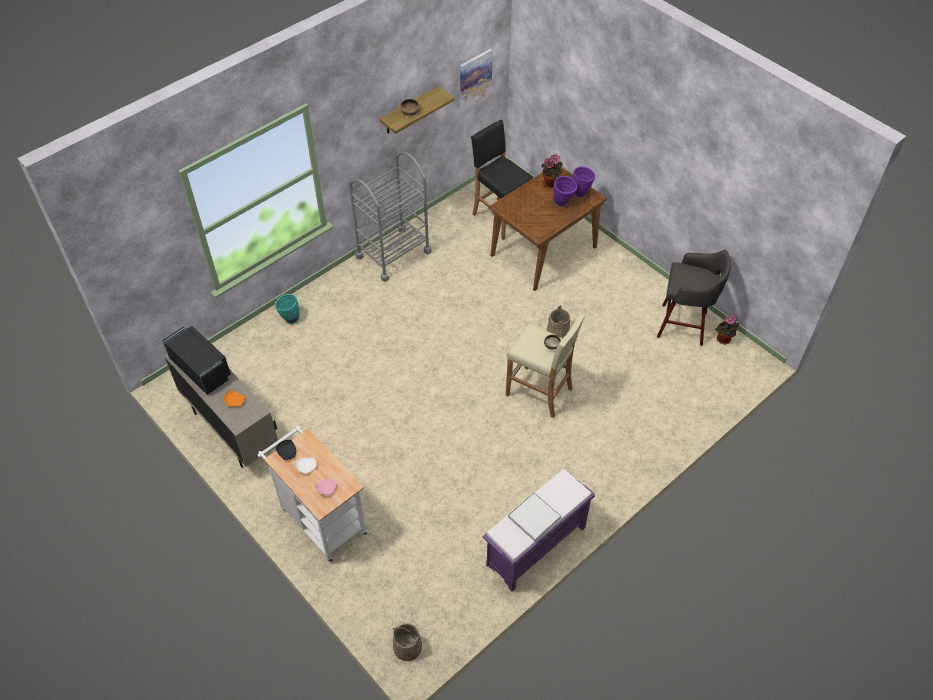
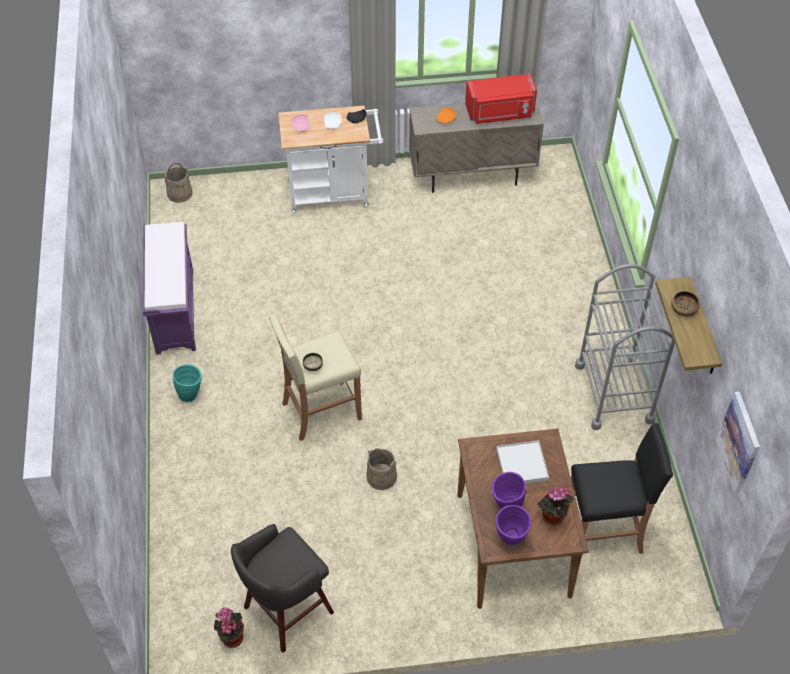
camera: 125 degrees right, 0 degrees up
black microwave [162,326,231,396] -> red microwave [465,74,537,124]
turquoise vase [274,294,299,324] -> turquoise vase moved to [173,364,202,402]
white tray [508,492,561,541] -> white tray moved to [496,440,549,484]

